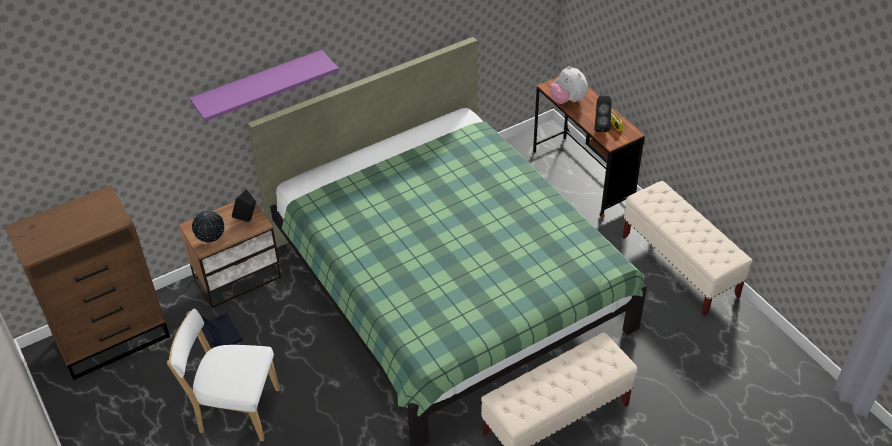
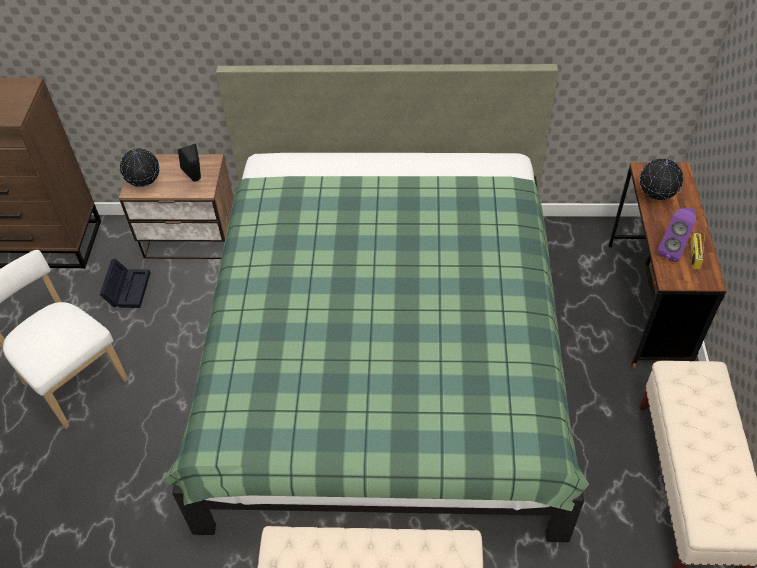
camera: 35 degrees right, 5 degrees up
purple shelf [189,50,339,121] -> none
plush toy [550,66,588,104] -> globe [640,159,683,200]
black speaker [595,94,612,132] -> purple speaker [658,208,696,262]

